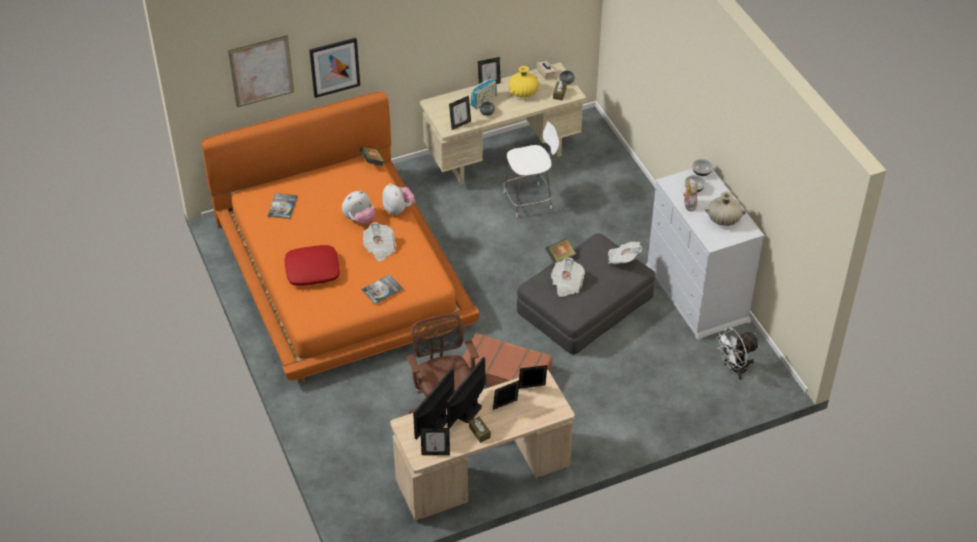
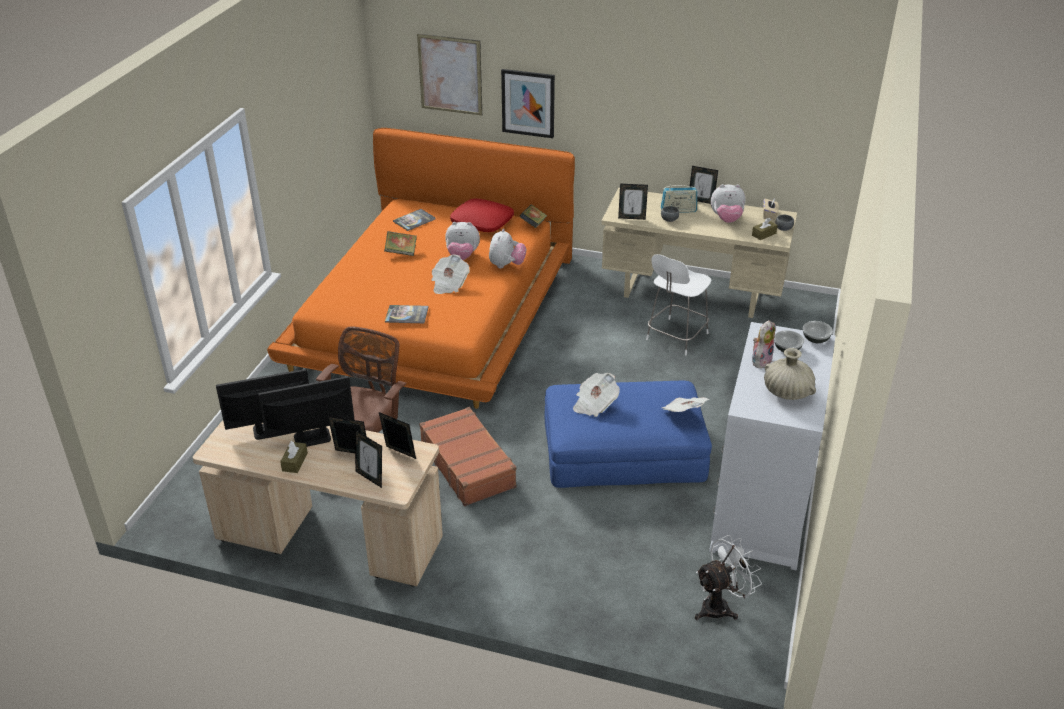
camera: 40 degrees right, 10 degrees down
red pillow [285,245,340,286] -> red pillow moved to [450,199,514,232]
picture frame [420,428,450,455] -> picture frame moved to [355,430,382,488]
white chair [503,121,559,217] -> white chair turned 105 degrees clockwise [646,254,711,355]
yellow vase [509,66,539,98] -> plush toy [711,184,745,223]
grey ottoman [517,233,655,354] -> blue ottoman [545,381,712,488]
book [545,238,576,264] -> book moved to [384,231,417,256]
white fan [716,328,759,380] -> white fan turned 135 degrees clockwise [695,535,762,620]

